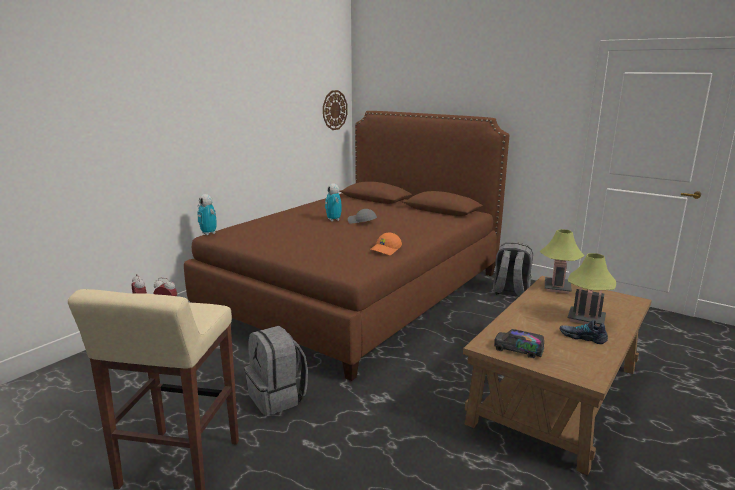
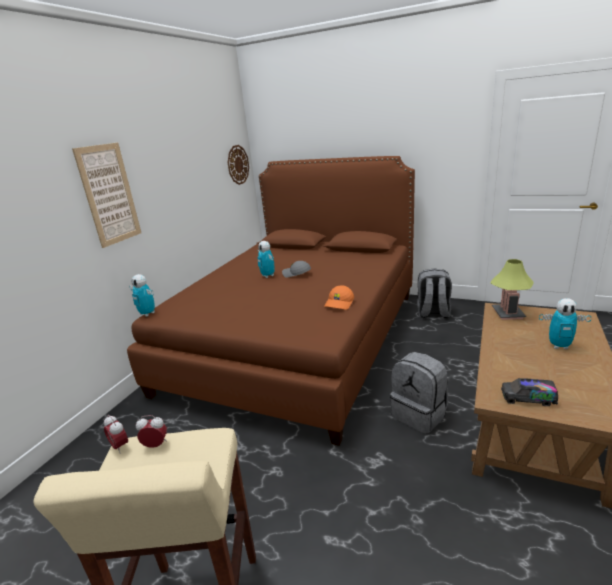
camera: 10 degrees left, 5 degrees up
grey backpack [244,326,308,416] -> grey backpack moved to [390,352,448,434]
shoe [560,320,608,344] -> none
table lamp [567,253,616,327] -> toy robot [539,298,591,349]
none -> picture [72,142,141,248]

